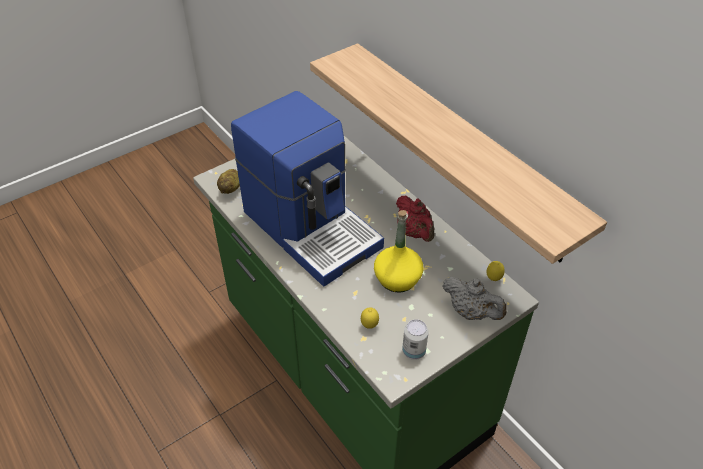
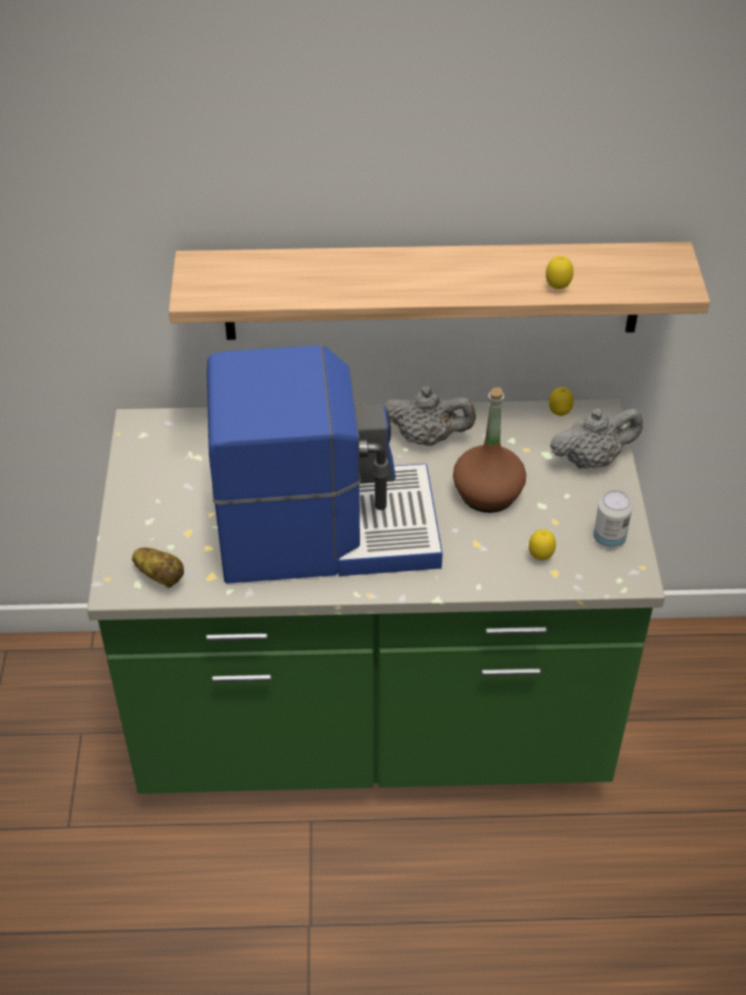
camera: 55 degrees left, 0 degrees up
yellow bottle [374,210,423,292] -> brown bottle [453,387,526,513]
red teapot [396,195,435,242] -> grey teapot [384,386,476,446]
none -> lemon [546,256,573,289]

